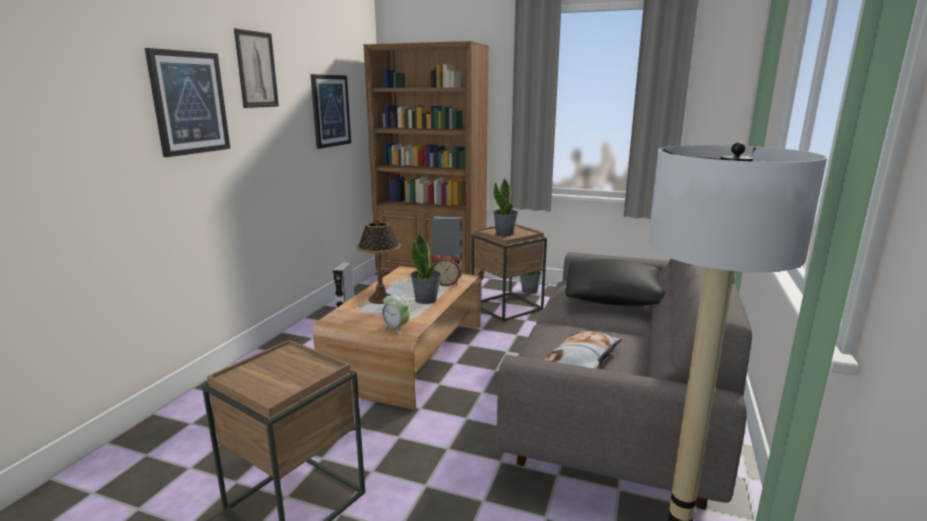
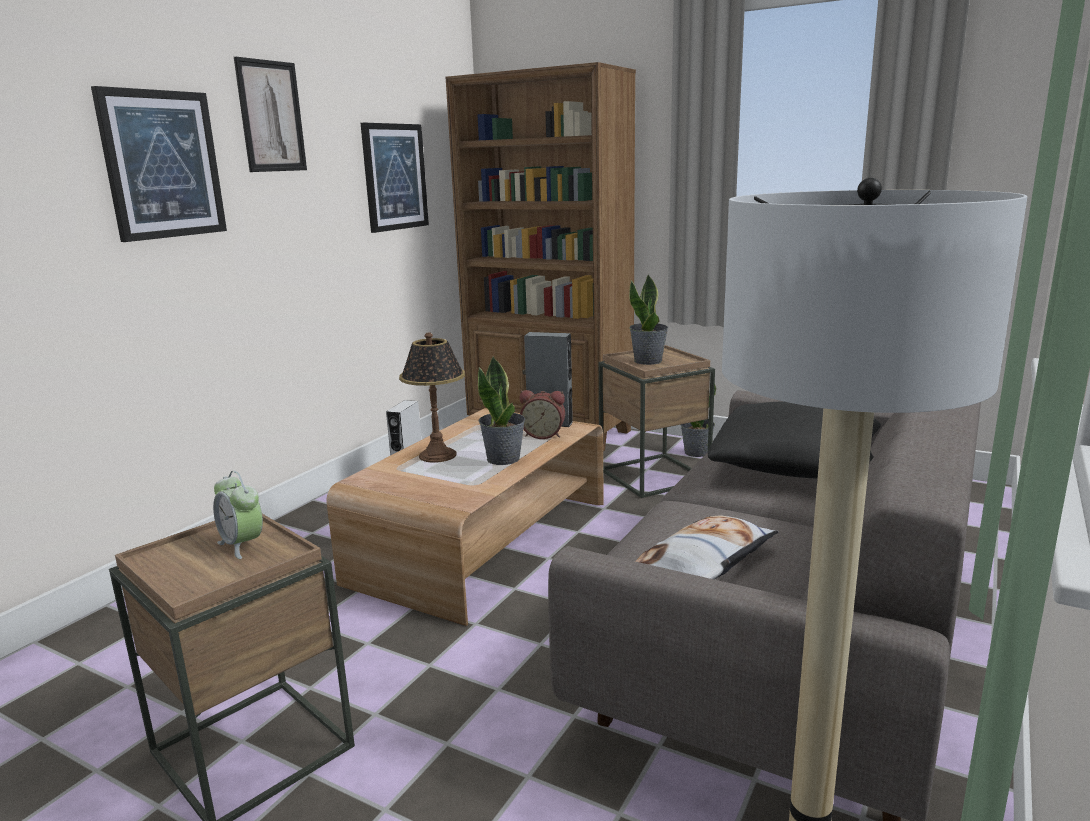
camera: 10 degrees right, 0 degrees up
alarm clock [382,292,410,334] -> alarm clock moved to [213,471,263,559]

